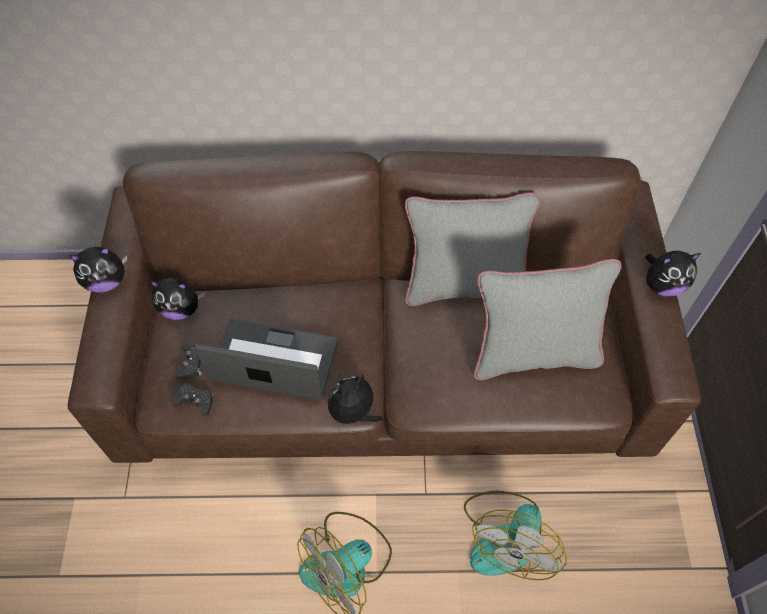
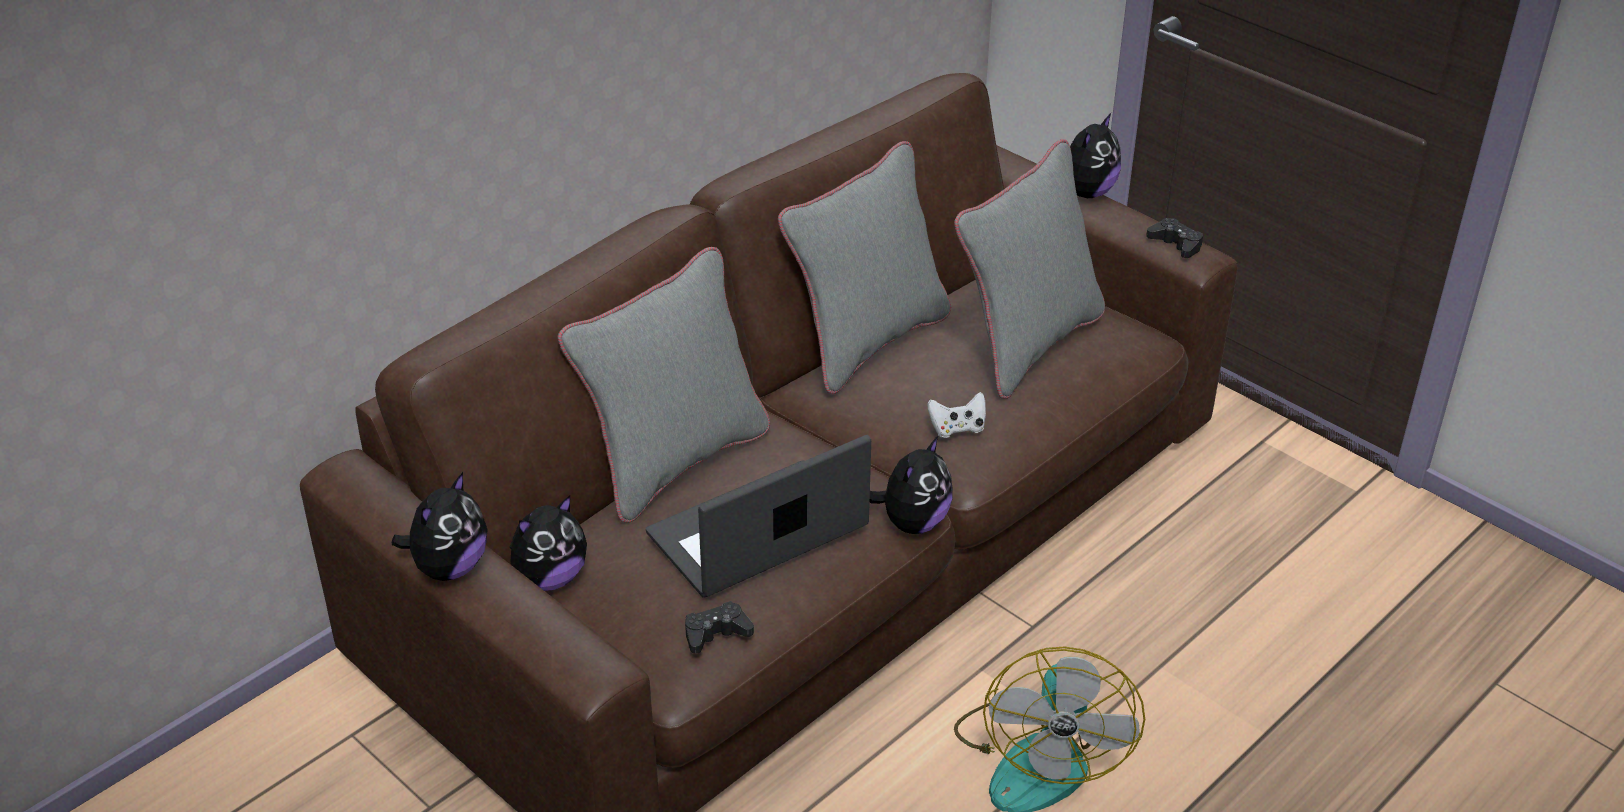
camera: 45 degrees left, 20 degrees down
black game controller [175,342,202,379] -> black game controller moved to [1146,218,1203,258]
plush toy [328,372,382,431] -> plush toy turned 150 degrees counterclockwise [870,436,953,534]
fan [464,491,567,580] -> none
none -> grey pillow [557,247,770,523]
none -> white game controller [927,392,986,438]

